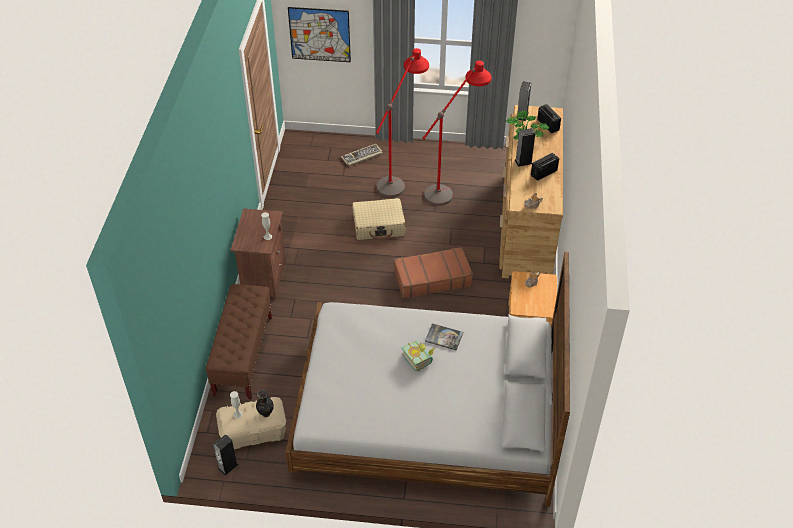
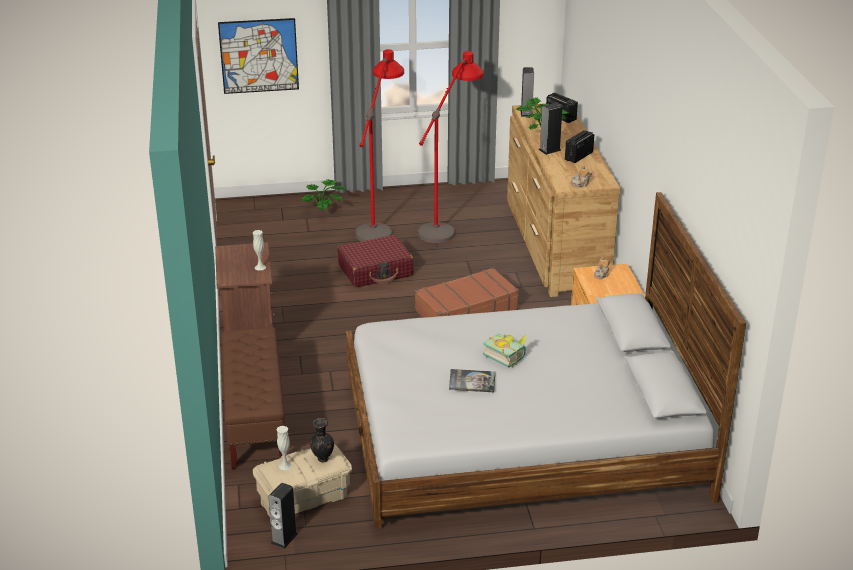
camera: 15 degrees left, 15 degrees down
keyboard [341,144,383,166] -> potted plant [302,179,346,211]
beige suitcase [352,198,406,240] -> red suitcase [337,235,413,287]
book [425,323,463,350] -> book moved to [449,369,495,392]

